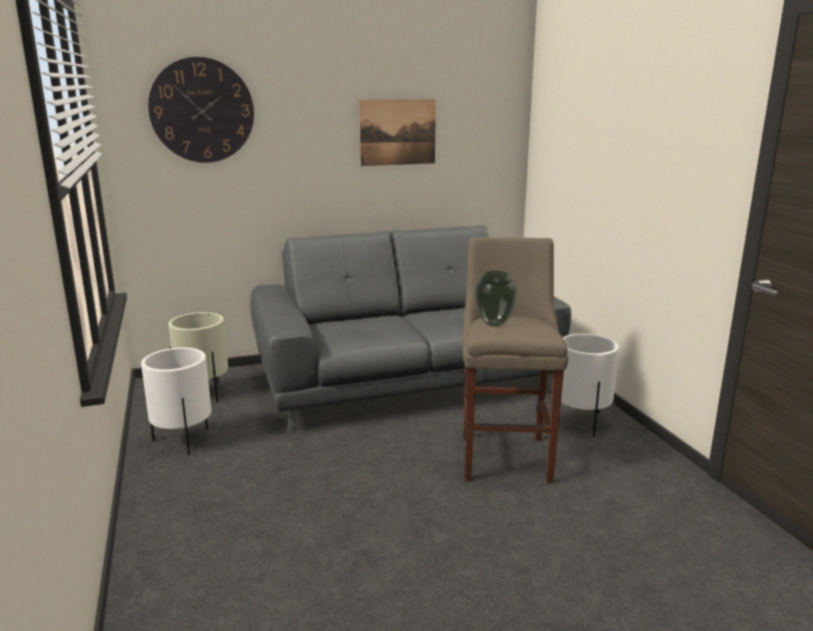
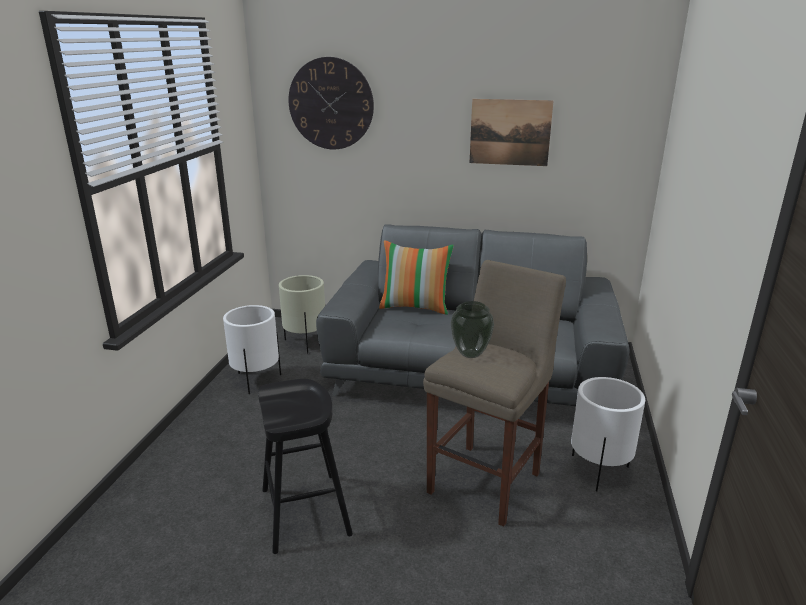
camera: 30 degrees right, 5 degrees up
none -> black stool [258,379,353,554]
none -> pillow [379,240,454,315]

